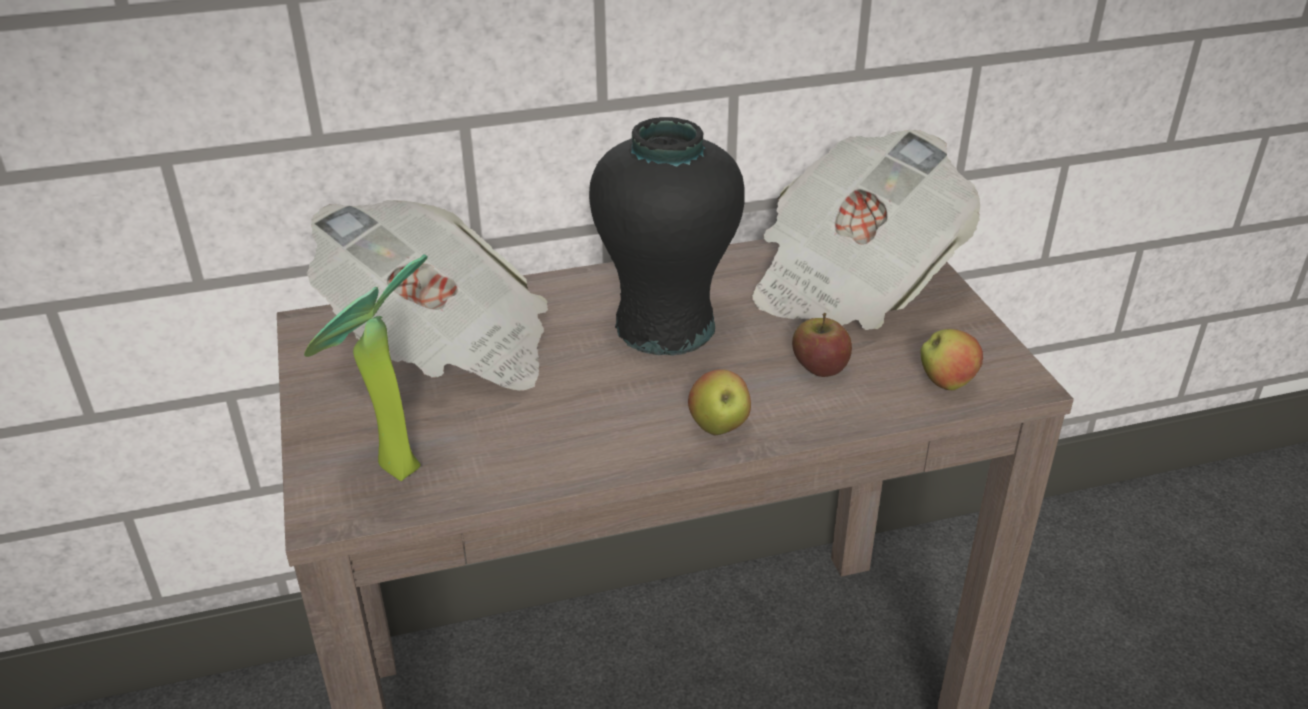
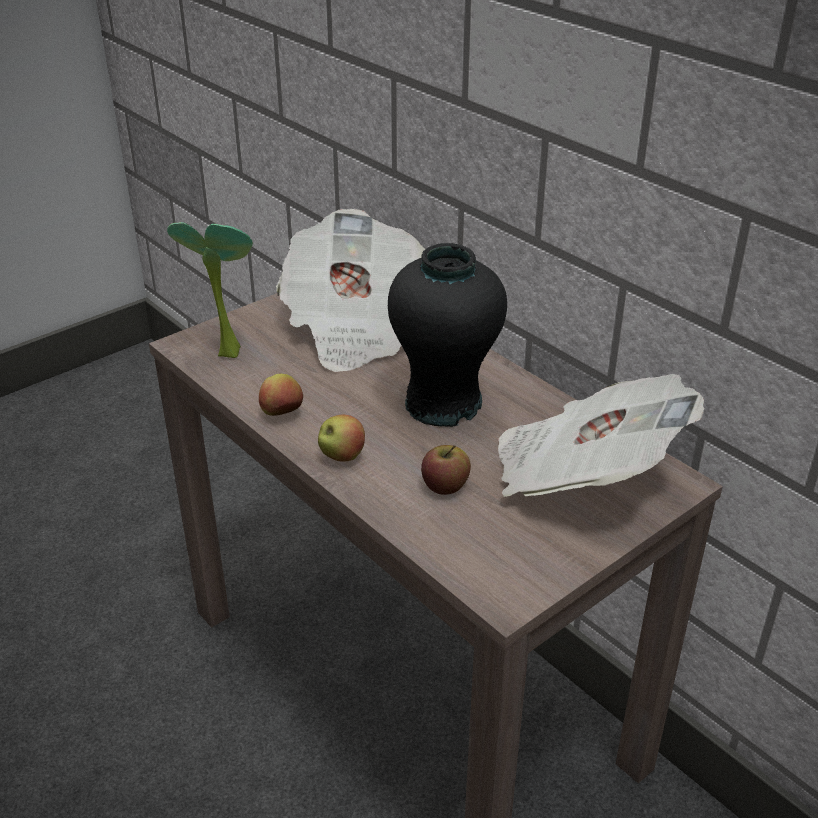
camera: 65 degrees right, 0 degrees up
apple [921,329,983,390] -> apple moved to [259,373,303,416]

